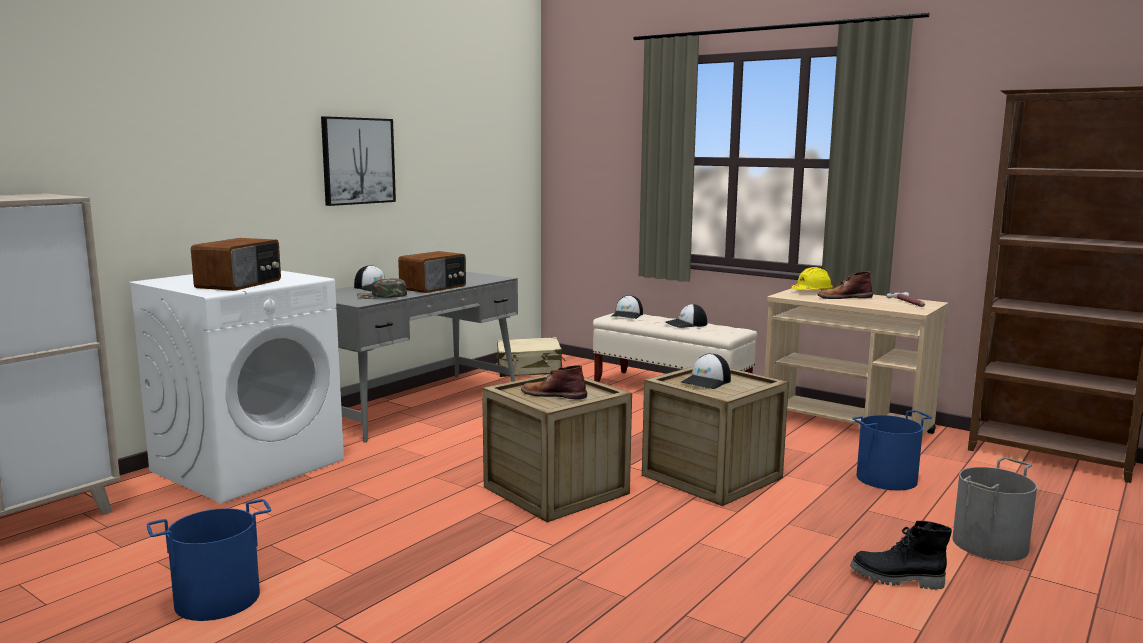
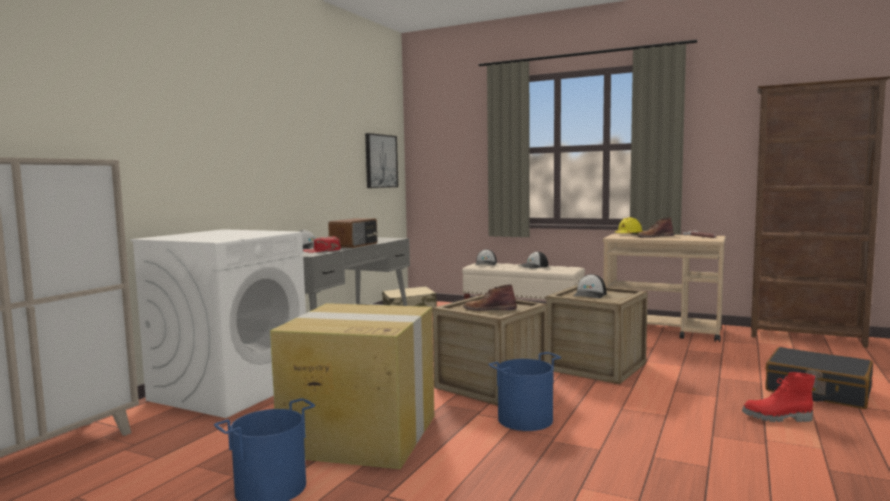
camera: 10 degrees left, 5 degrees down
radio [191,238,281,291] -> none
picture [321,116,396,206] -> picture moved to [365,133,398,188]
green cap [357,278,407,299] -> red cap [303,236,341,253]
black boot [851,521,952,590] -> red boot [742,372,815,422]
blue bucket [852,410,932,490] -> blue bucket moved to [488,352,561,431]
grey bucket [952,457,1037,561] -> black suitcase [765,347,873,409]
none -> cardboard box [270,303,434,469]

